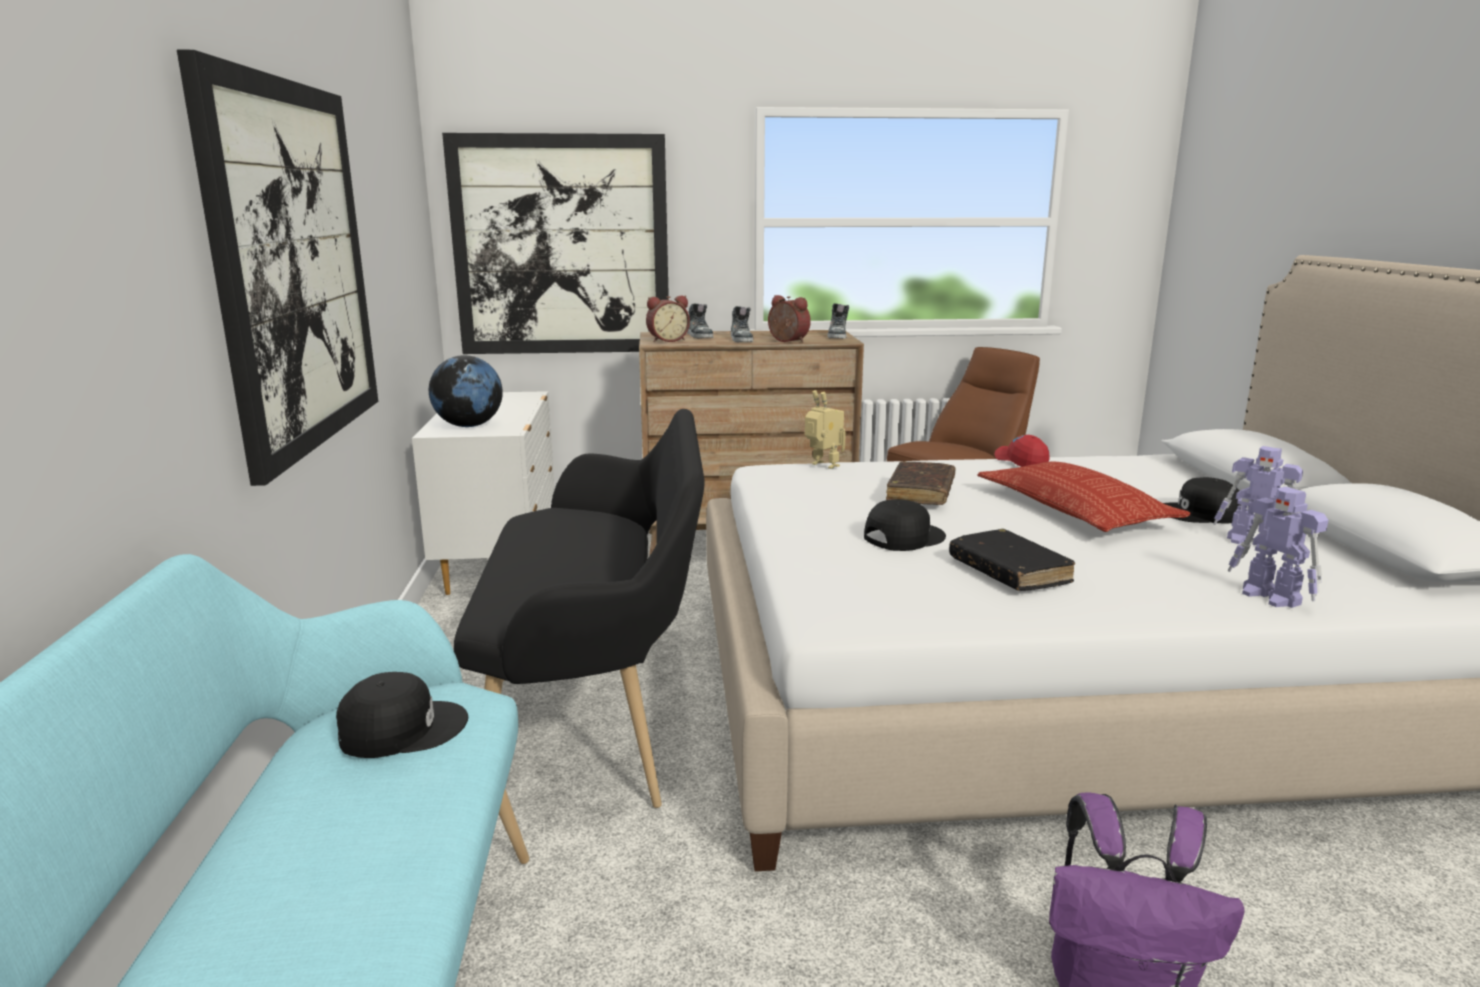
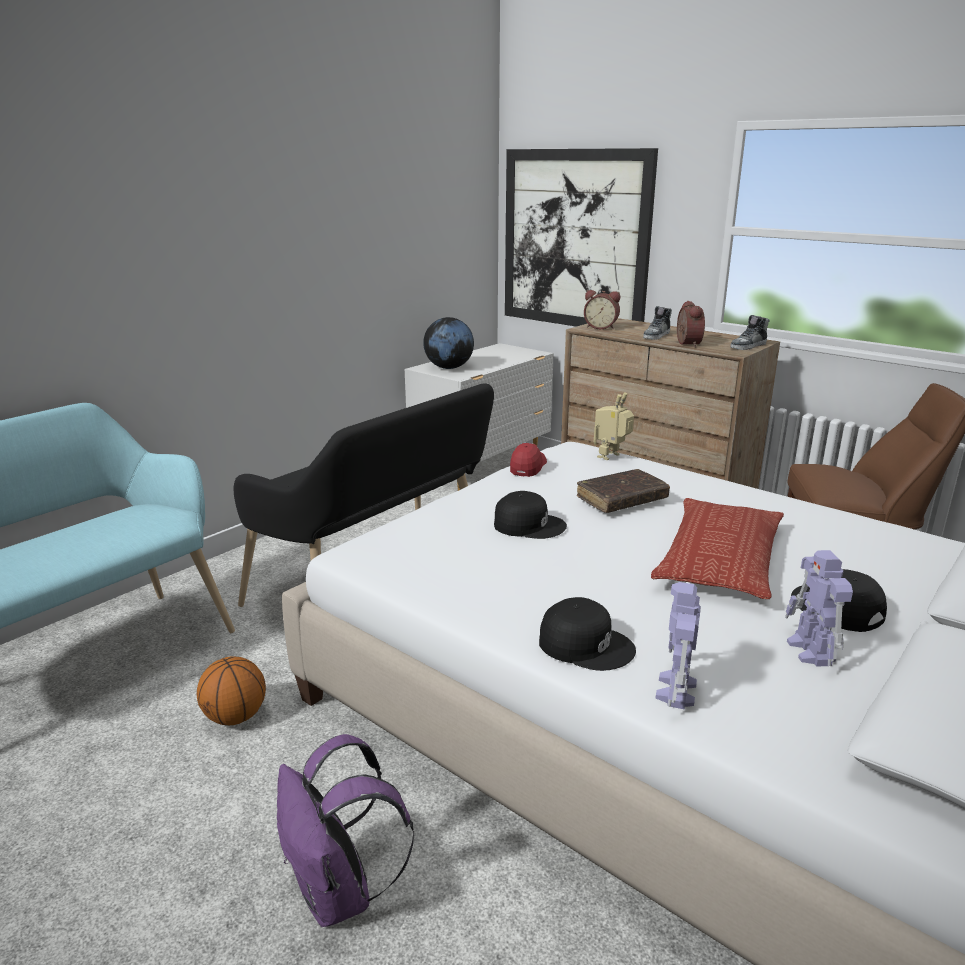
camera: 45 degrees right, 5 degrees up
picture [177,49,378,486] -> none
black cap [336,672,468,758] -> black cap moved to [539,597,636,671]
shoe [687,303,714,338] -> none
toy robot [805,390,846,469] -> toy robot turned 135 degrees counterclockwise [594,392,634,460]
black book [949,529,1075,591] -> none
red cap [995,435,1050,467] -> red cap moved to [510,443,547,477]
none -> basketball [197,656,266,725]

